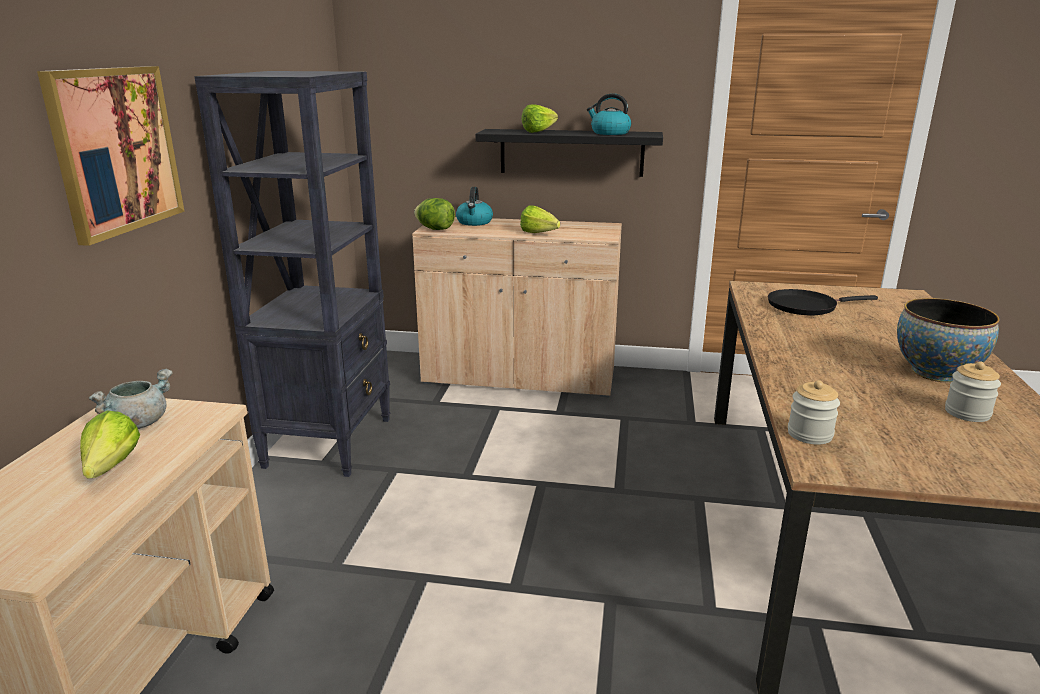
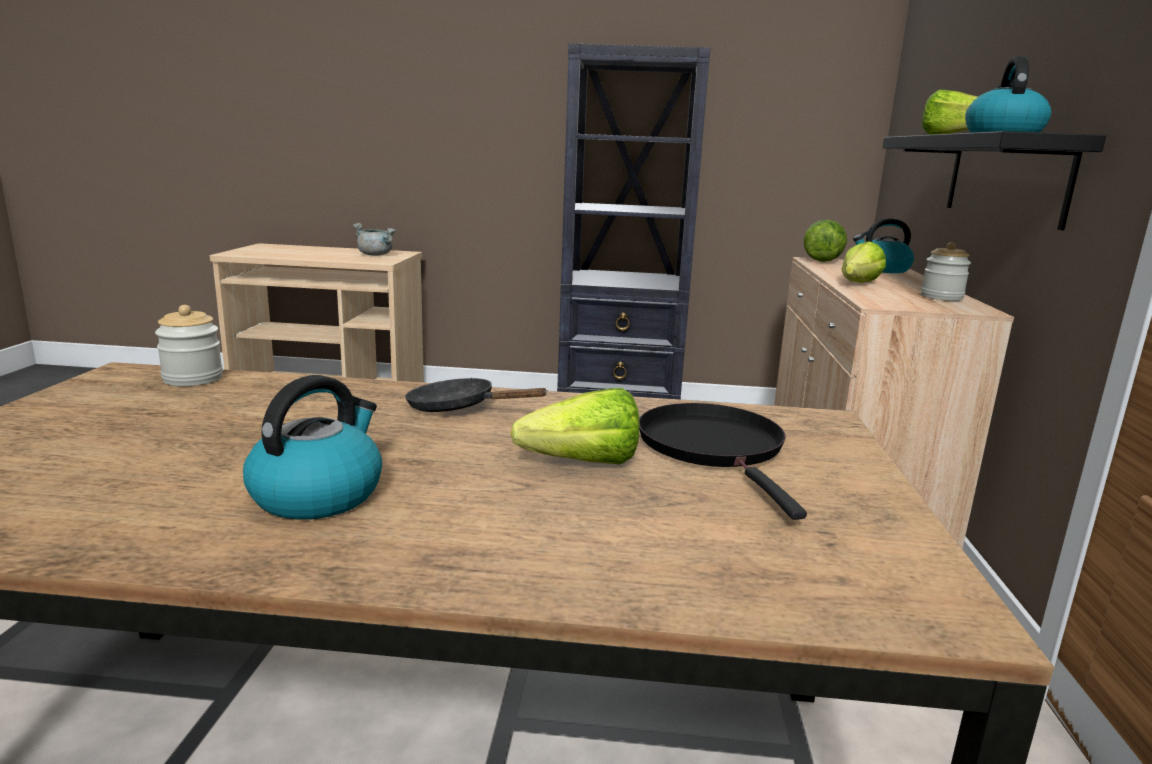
camera: 85 degrees right, 5 degrees down
picture [37,66,185,246] -> none
lettuce [80,410,140,479] -> lettuce moved to [511,388,639,464]
bowl [897,298,1000,382] -> kettle [243,375,382,520]
jar [945,361,1001,422] -> jar moved to [921,242,971,301]
none -> black frying pan [405,378,548,412]

